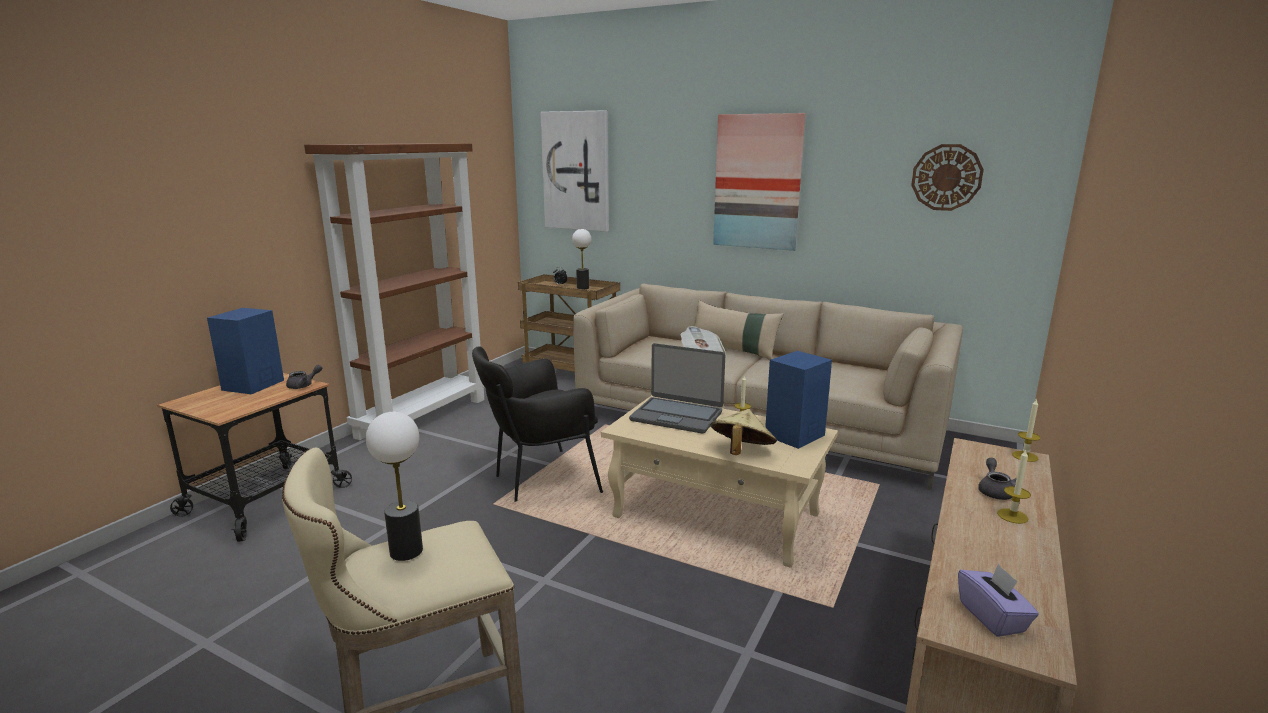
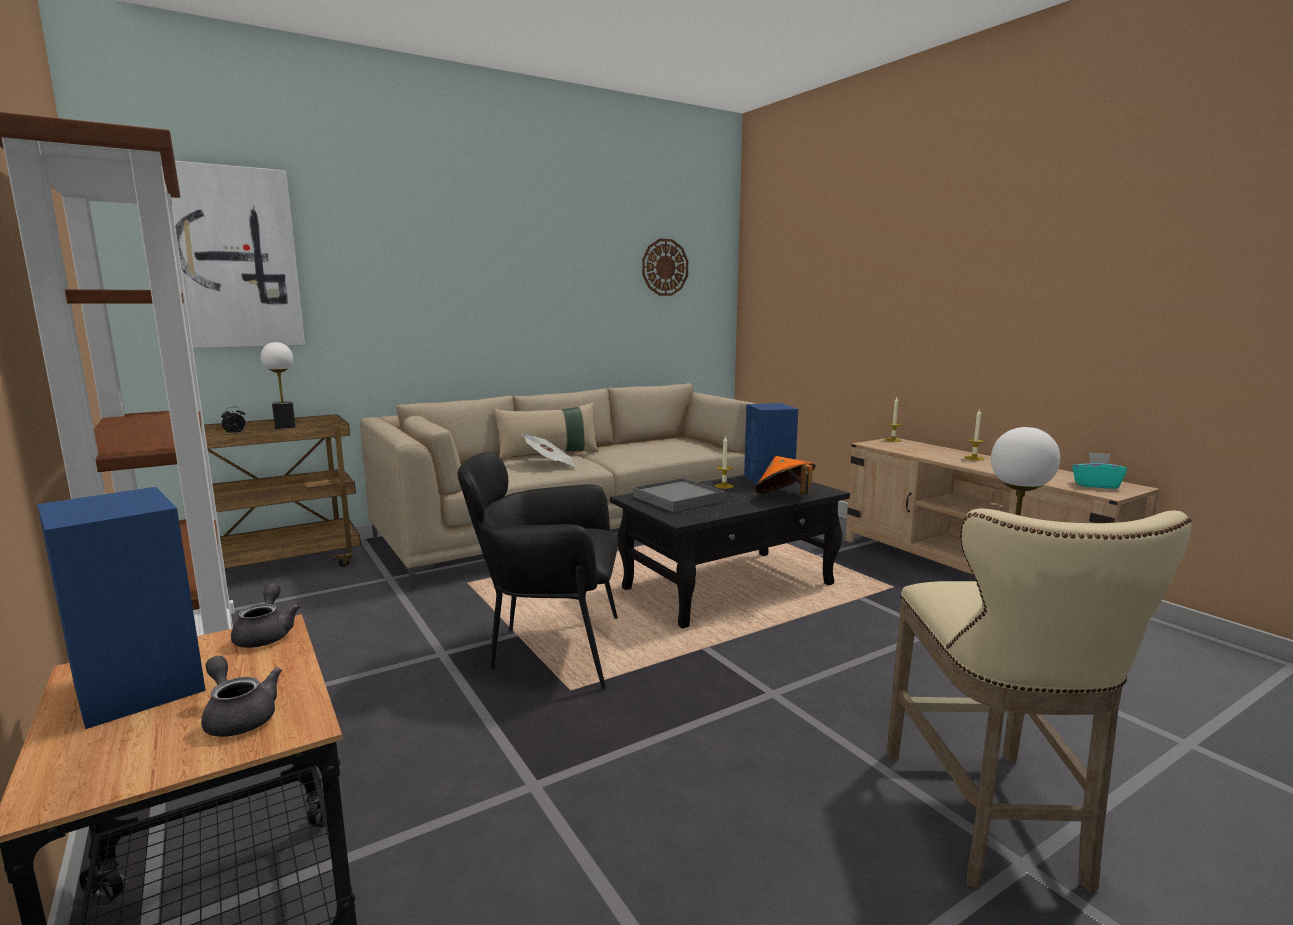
camera: 60 degrees left, 5 degrees down
black armchair [472,346,603,502] -> black armchair turned 90 degrees clockwise [458,452,618,689]
beige coffee table [601,395,838,568] -> black coffee table [610,475,850,628]
laptop [629,343,725,434] -> grey tray [633,478,725,512]
beige hat [710,409,777,455] -> orange hat [755,456,816,494]
picture [713,113,806,251] -> none
purple tissue box [958,564,1039,637] -> turquoise tissue box [1072,452,1127,489]
grey teapot [978,458,1017,500] -> grey teapot moved to [201,656,282,737]

